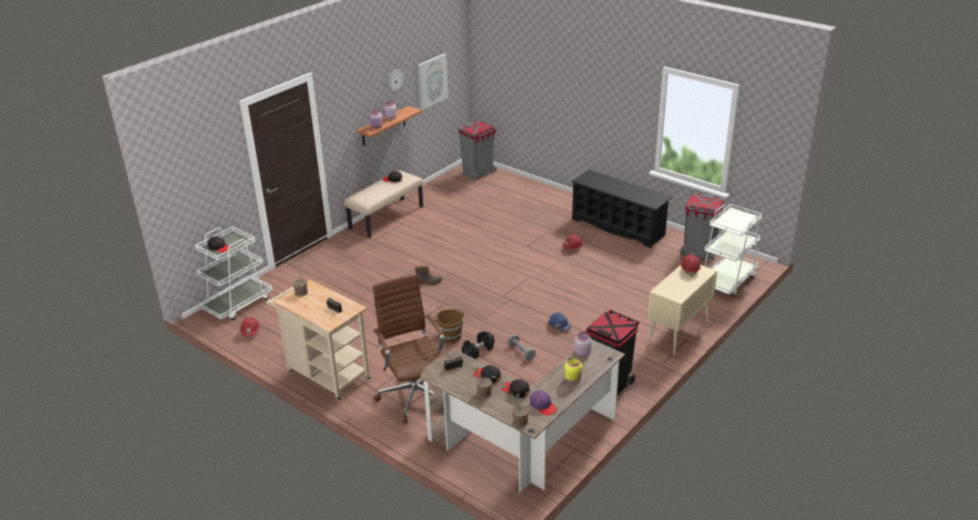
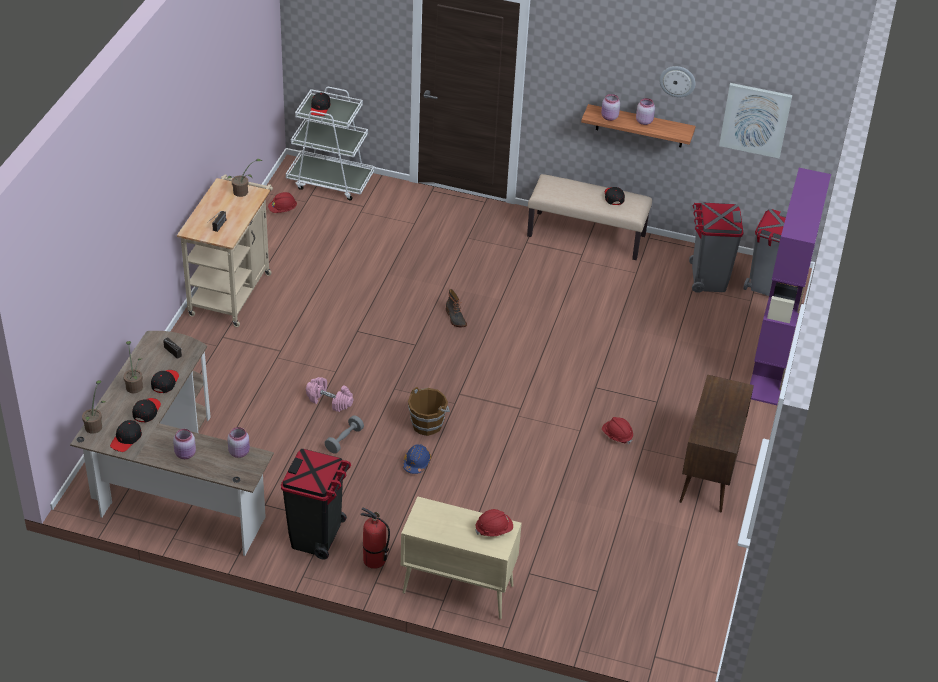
camera: 65 degrees right, 10 degrees up
brown office chair [373,274,444,423] -> none
brown bucket [434,309,464,343] -> brown bucket moved to [408,387,450,436]
black dumbbell [462,331,495,359] -> pink dumbbell [306,377,353,412]
purple cap [530,390,557,416] -> black cap [110,420,142,452]
yellow jar [565,357,582,382] -> pink jar [173,429,196,459]
black shoe rack [571,170,673,248] -> brown cabinet [679,375,754,513]
grey trash can [680,194,725,261] -> grey trash can moved to [689,203,743,293]
white cart [704,204,762,297] -> none
none -> fire extinguisher [360,507,390,569]
none -> purple bookcase [750,168,831,405]

